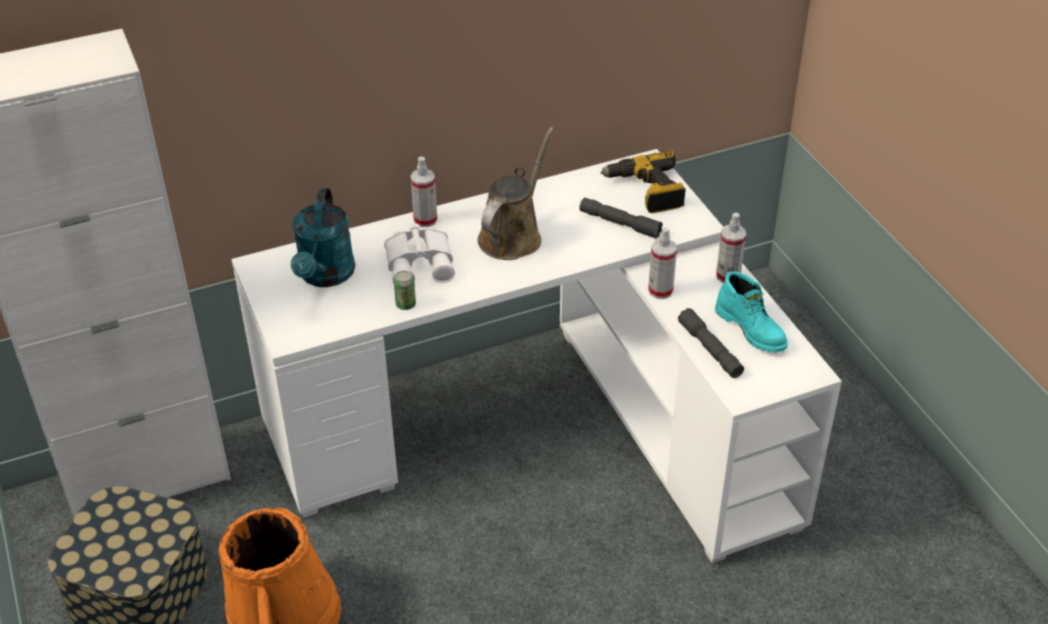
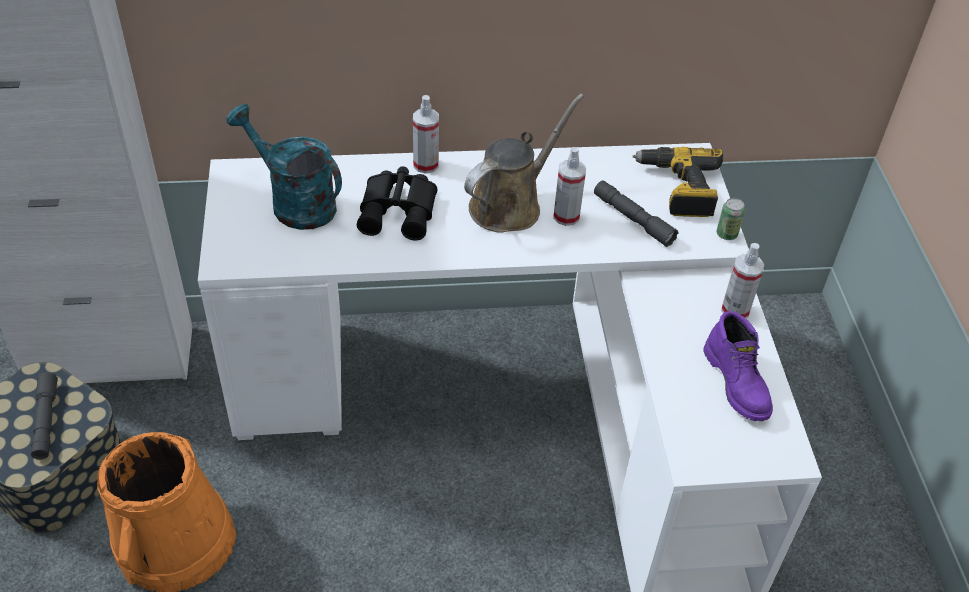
camera: 15 degrees right, 5 degrees up
turquoise watering can [291,188,355,287] -> turquoise watering can turned 105 degrees clockwise [226,104,342,230]
white binoculars [384,223,455,284] -> black binoculars [357,166,437,240]
can [394,271,416,310] -> can moved to [717,198,745,240]
spray bottle [648,227,677,299] -> spray bottle moved to [553,147,586,226]
grey flashlight [678,308,744,378] -> grey flashlight moved to [31,372,58,459]
turquoise boot [715,272,788,352] -> purple boot [703,311,773,421]

